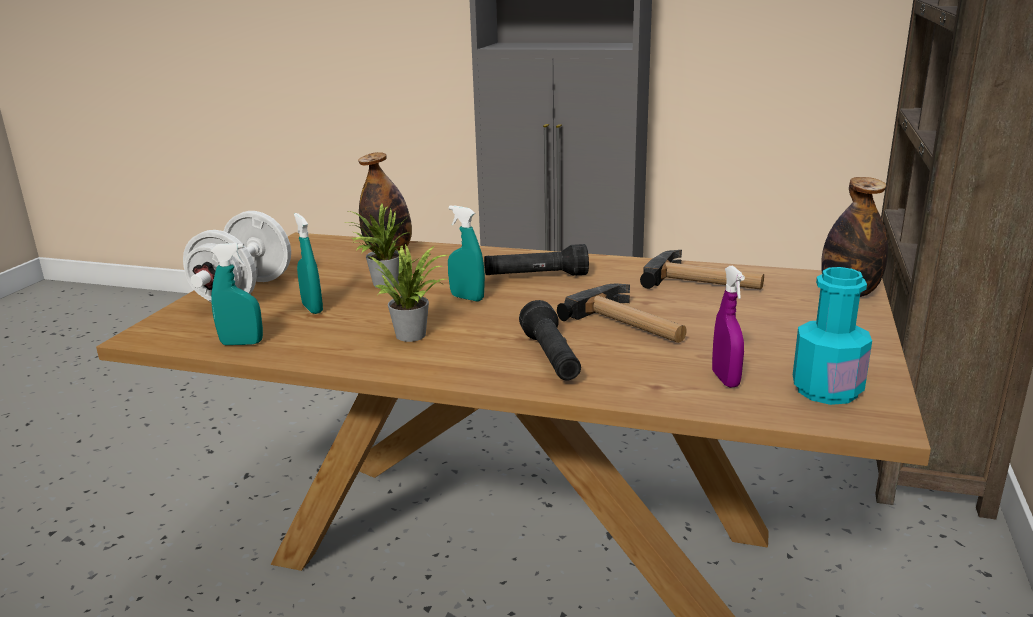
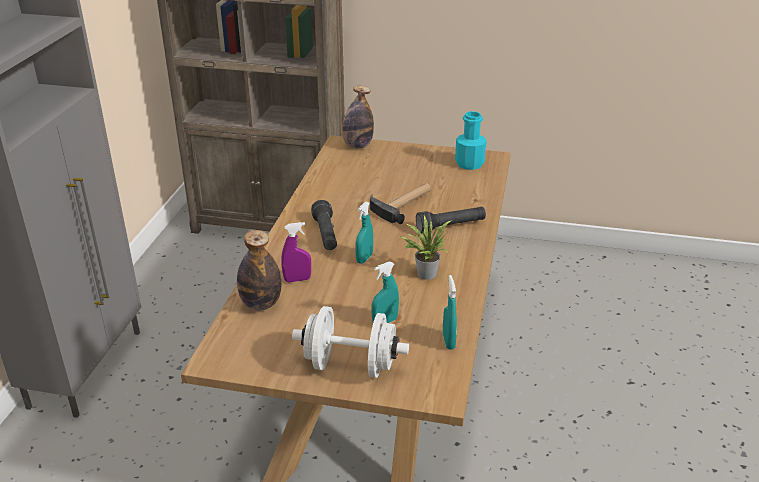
camera: 95 degrees left, 10 degrees up
potted plant [344,204,409,288] -> none
hammer [640,250,764,290] -> none
purple spray bottle [712,266,745,388] -> purple spray bottle moved to [281,222,311,282]

